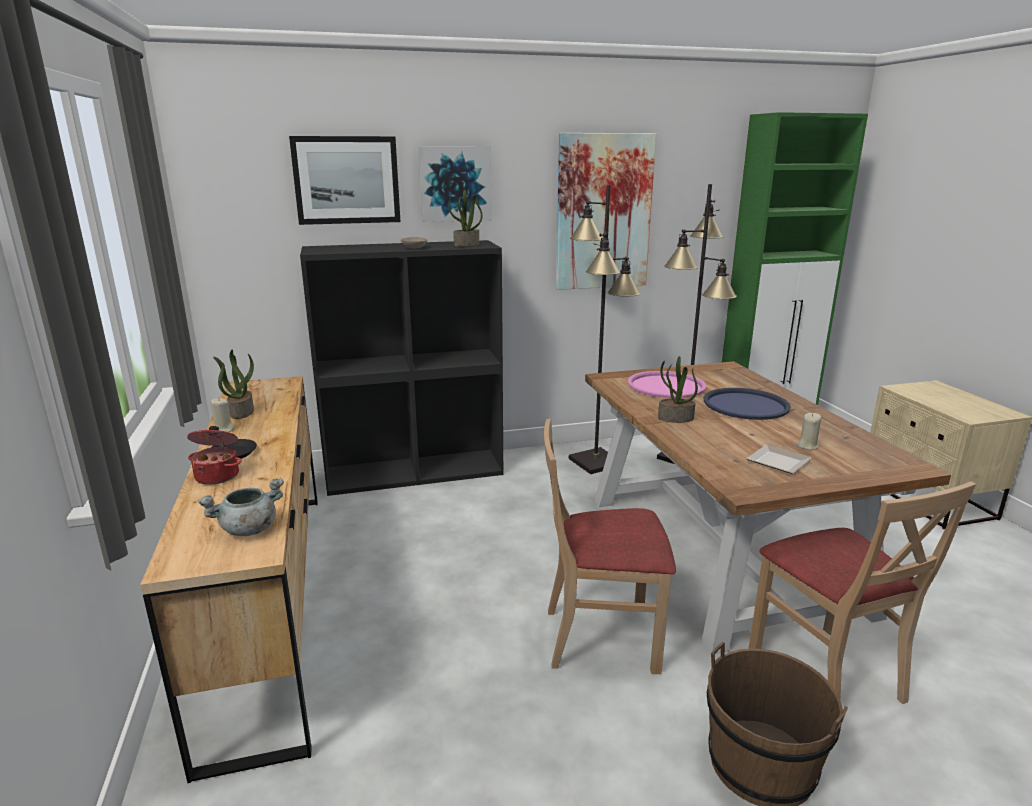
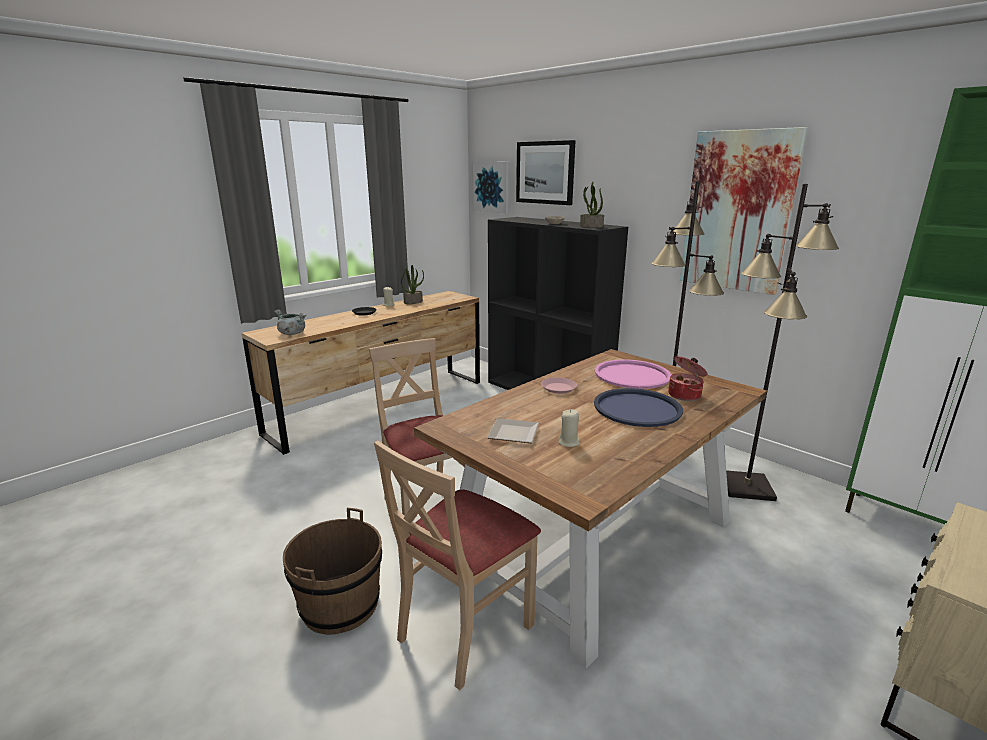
camera: 60 degrees right, 0 degrees up
cooking pot [187,426,242,485] -> cooking pot moved to [668,356,708,401]
picture [418,146,492,222] -> picture moved to [473,162,510,213]
potted plant [658,356,698,423] -> pink plate [541,377,577,394]

